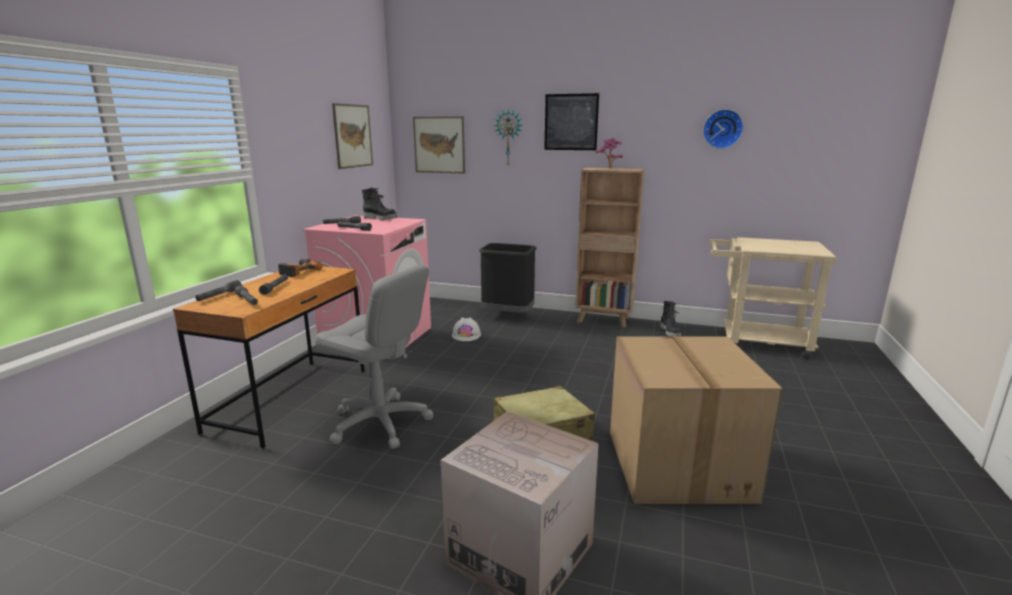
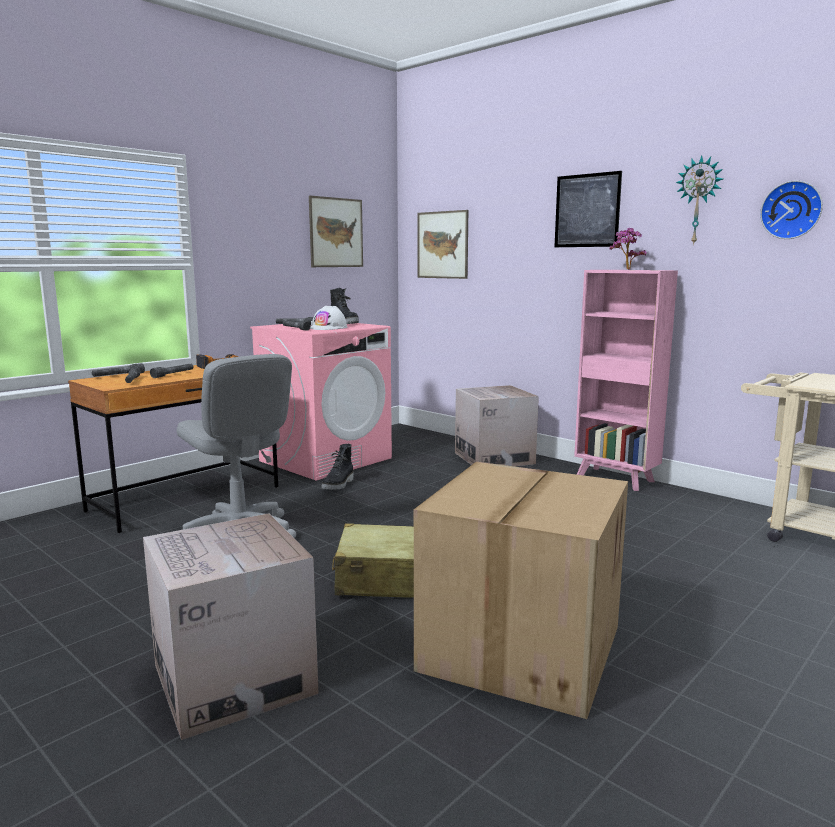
camera: 25 degrees right, 5 degrees down
white hard hat [452,318,481,341] -> white hard hat moved to [310,306,347,330]
black trash can [479,243,536,313] -> cardboard box [455,385,539,466]
wall clock [495,109,522,165] -> wall clock moved to [676,156,723,245]
brown bookcase [575,168,644,328] -> pink bookcase [574,270,678,491]
black boot [660,301,682,337] -> black boot moved to [321,444,354,490]

